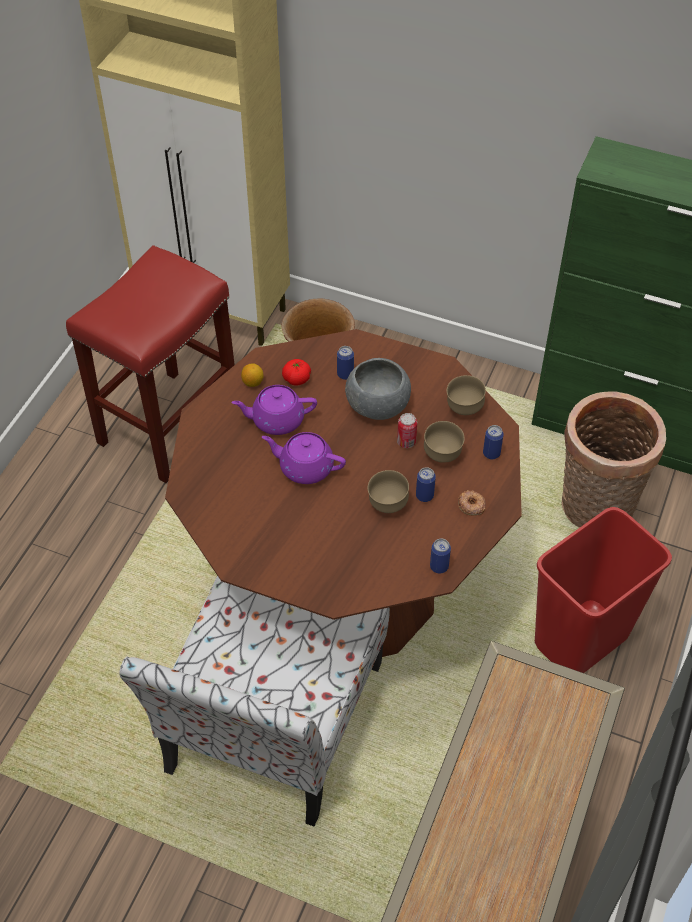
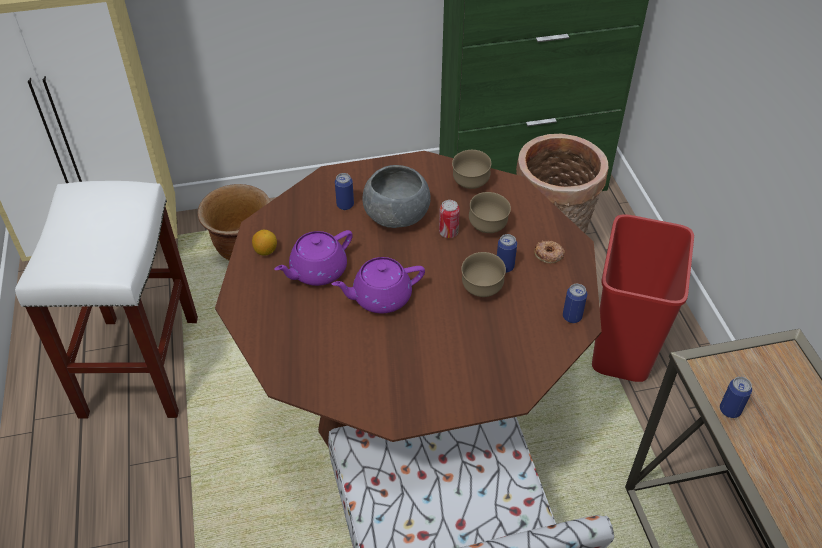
camera: 35 degrees left, 5 degrees down
red stool [66,245,235,483] -> white stool [15,181,198,419]
tomato [282,359,311,386] -> none
can [483,425,504,459] -> can moved to [720,377,752,418]

